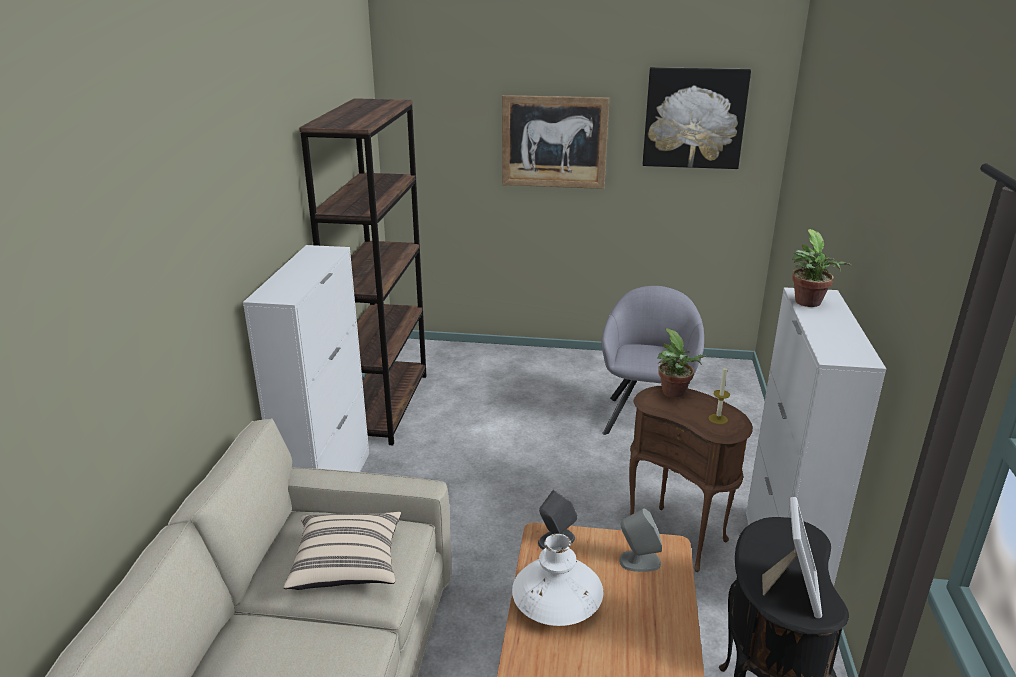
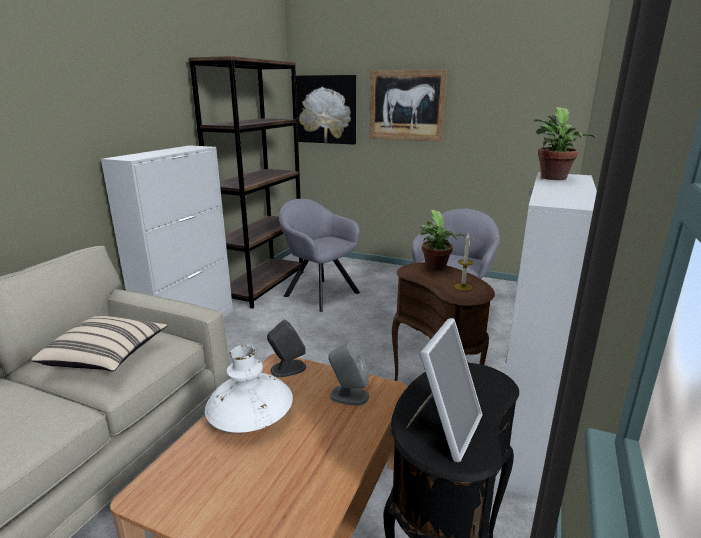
camera: 15 degrees right, 5 degrees down
picture [643,67,751,169] -> picture moved to [296,75,356,145]
none -> grey armchair [279,199,360,312]

